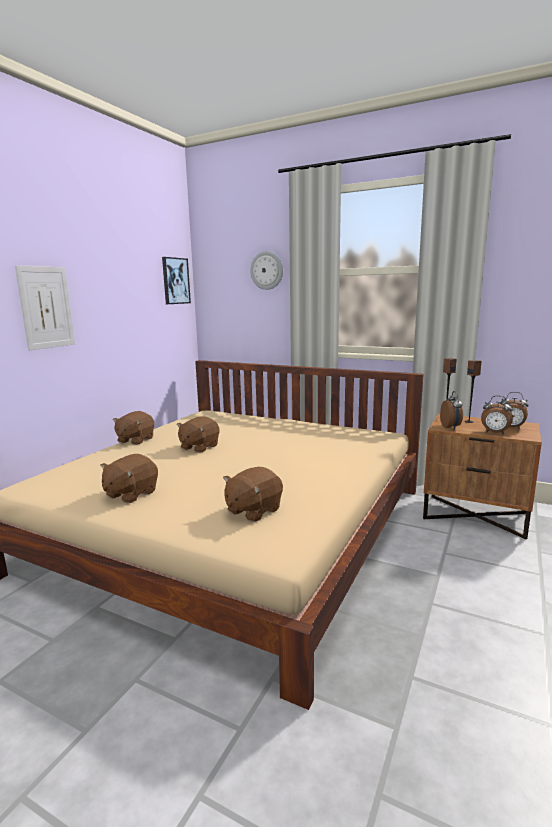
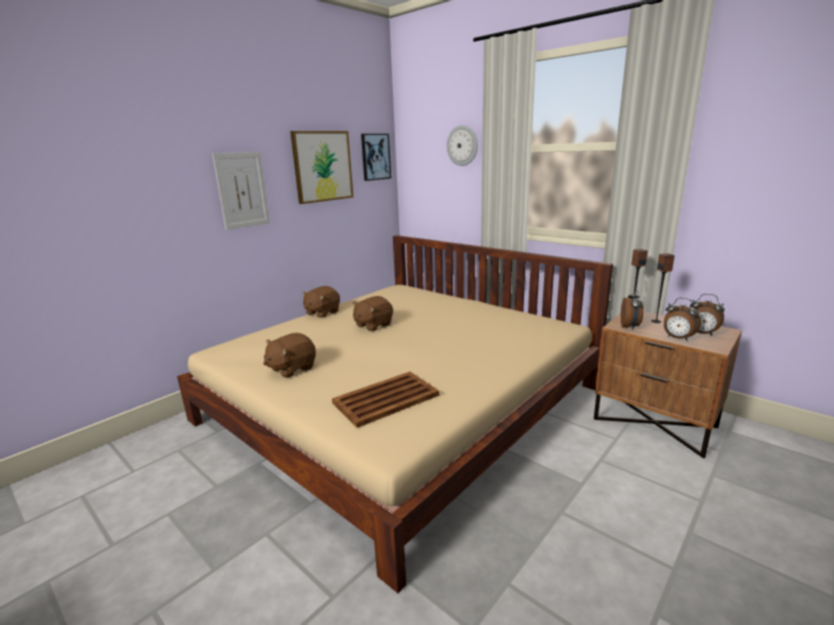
camera: 15 degrees right, 5 degrees up
brown plush toy [223,467,283,522] -> brown tray [332,372,439,428]
none -> picture [290,131,353,204]

